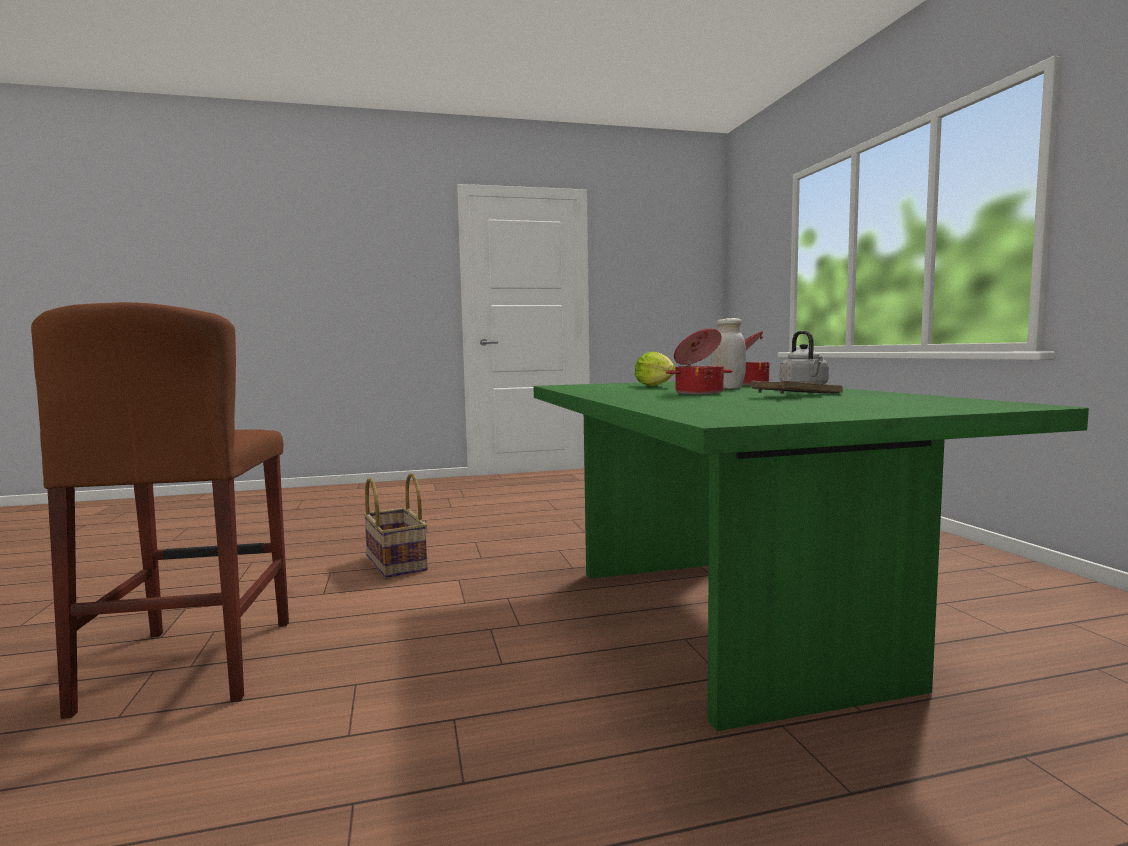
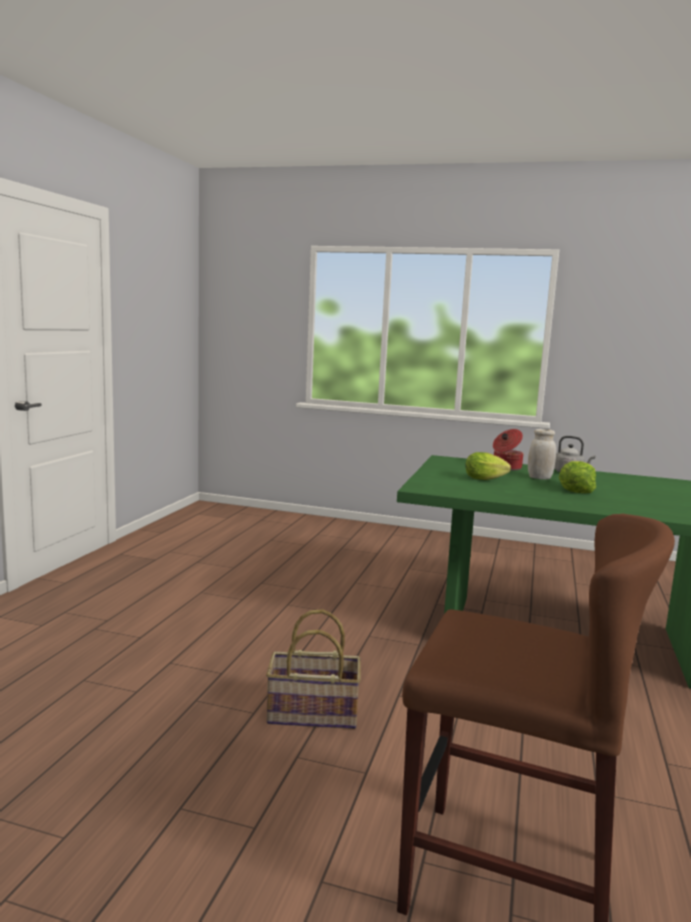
camera: 60 degrees left, 5 degrees up
cooking pot [666,328,733,394] -> lettuce [559,461,596,493]
brown tray [750,380,843,394] -> none

